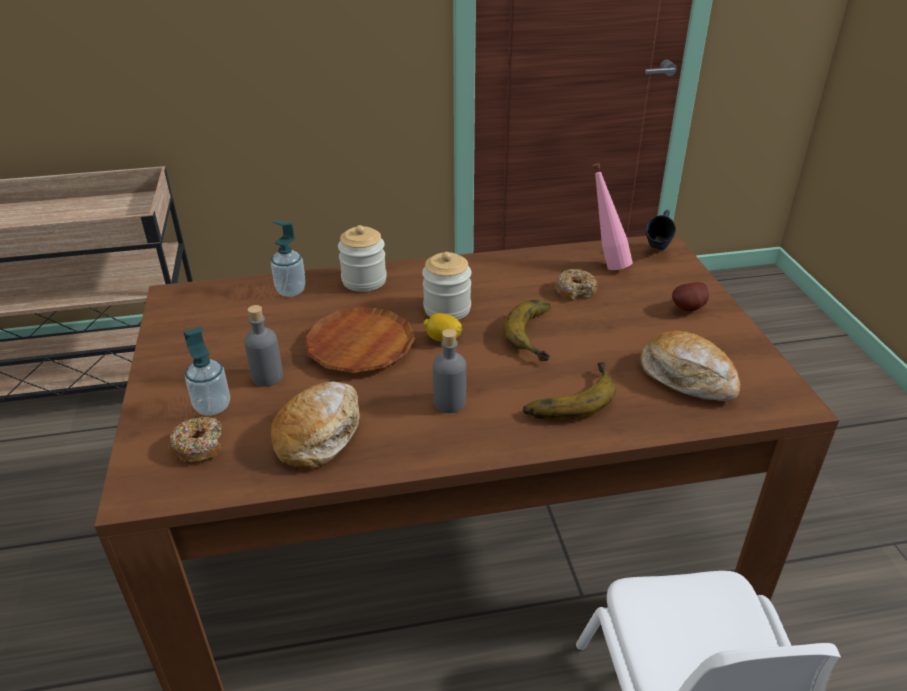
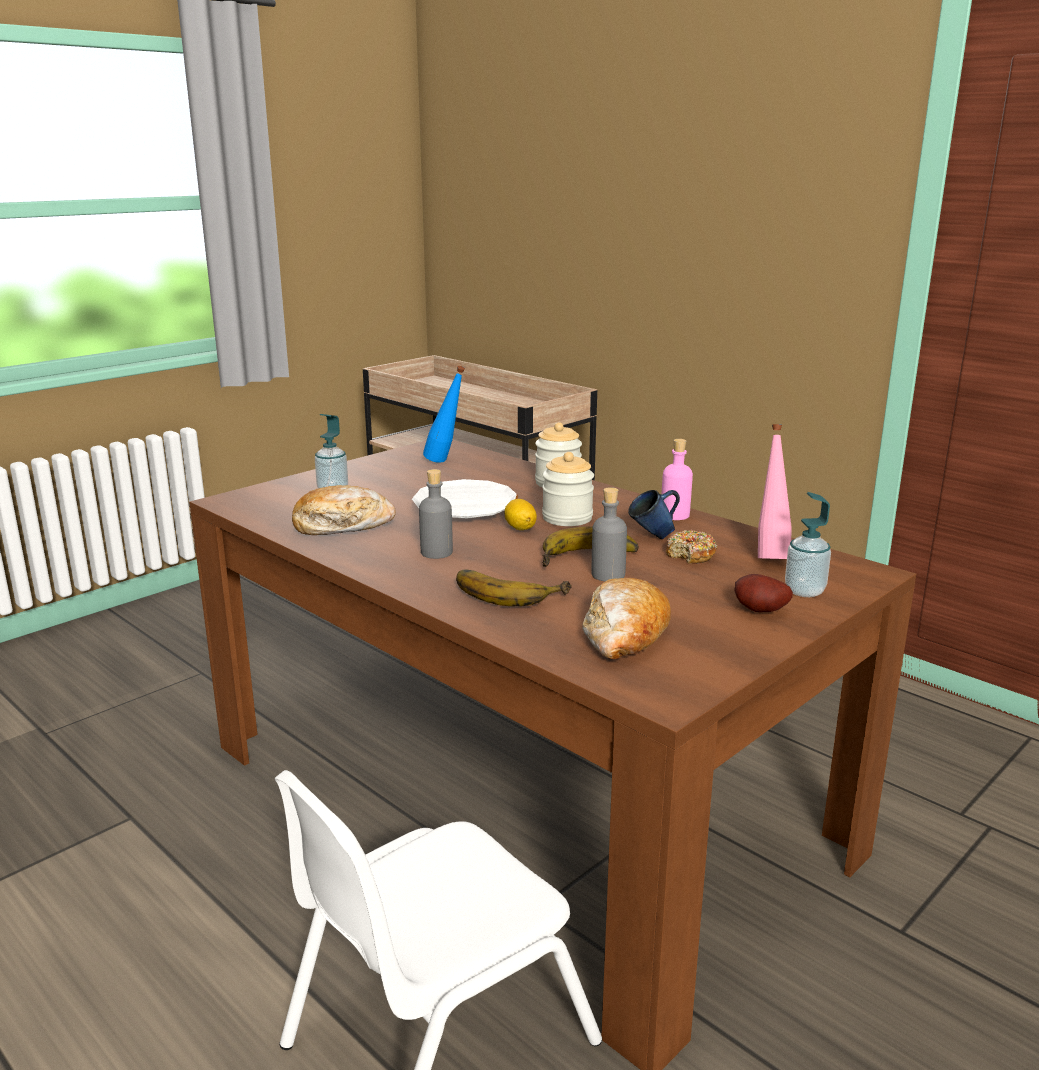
camera: 55 degrees right, 15 degrees down
donut [169,417,222,463] -> none
grey bottle [244,305,283,387] -> grey bottle moved to [592,487,627,581]
soap dispenser [271,220,306,297] -> soap dispenser moved to [785,492,831,597]
brown plate [304,307,415,374] -> white plate [412,479,519,519]
blue mug [645,210,676,250] -> blue mug moved to [628,490,680,539]
none -> blue bottle [423,366,465,463]
none -> pink bottle [661,439,693,520]

